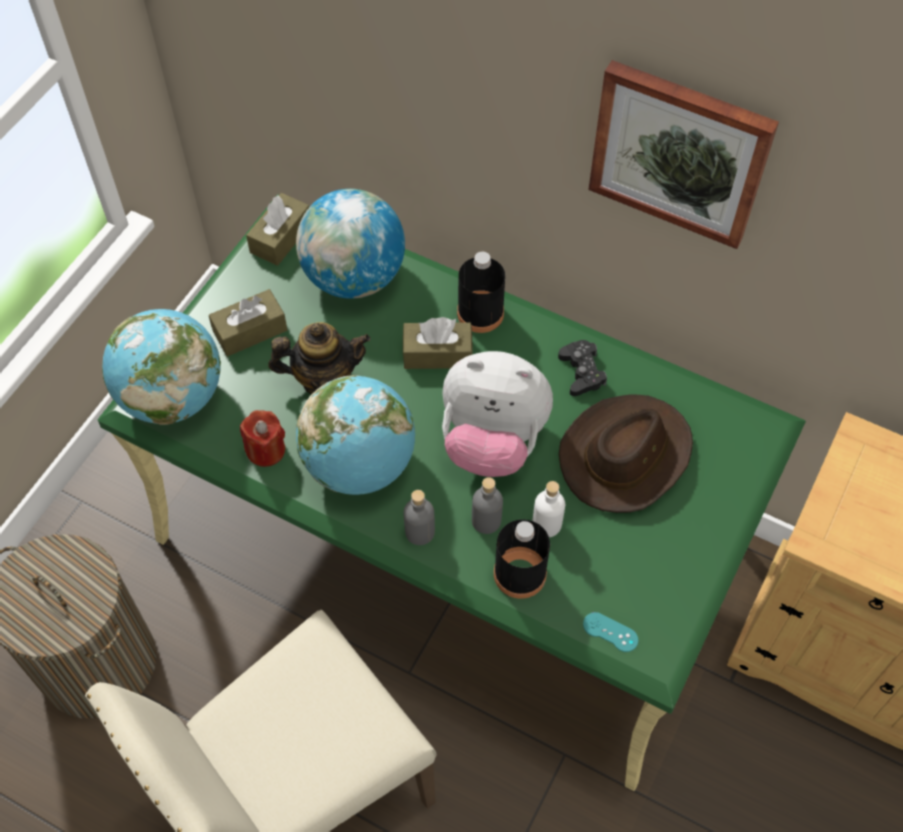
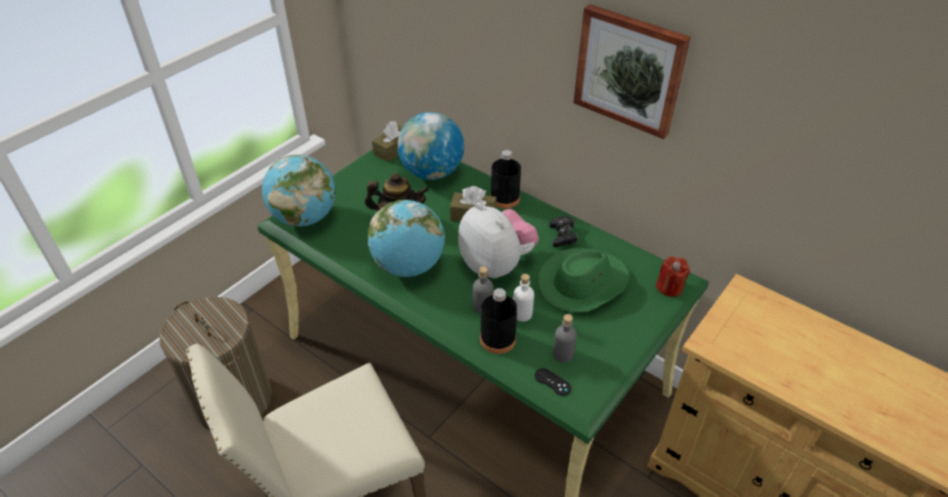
camera: 10 degrees right, 15 degrees down
brown tissue box [209,289,287,357] -> none
red candle [240,410,285,467] -> red candle moved to [656,256,690,297]
grey bottle [404,490,435,545] -> grey bottle moved to [553,314,577,363]
plush toy [442,351,553,477] -> plush toy turned 150 degrees counterclockwise [458,203,539,278]
brown hat [559,394,693,513] -> green hat [538,248,629,313]
turquoise game controller [583,612,638,652] -> black game controller [535,368,571,396]

